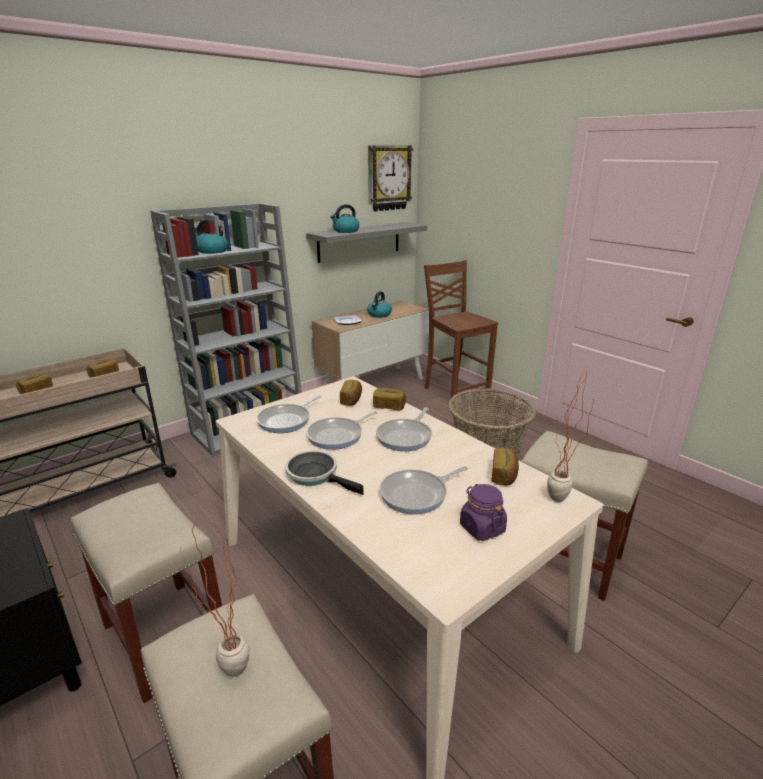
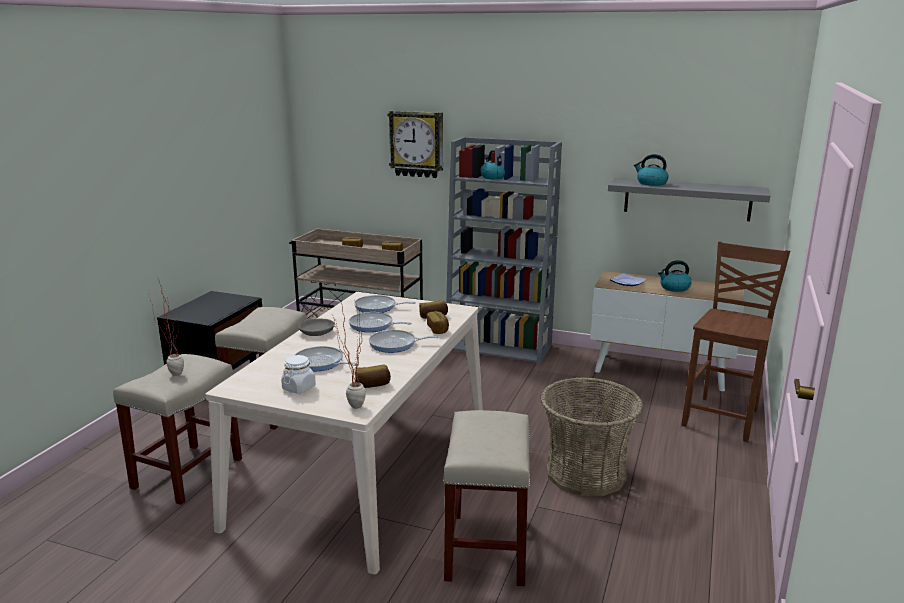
camera: 60 degrees right, 5 degrees down
frying pan [285,451,364,495] -> grey bowl [298,318,335,336]
wall clock [368,145,413,212] -> wall clock moved to [388,111,443,178]
purple jar [460,484,507,541] -> white jar [281,355,316,394]

